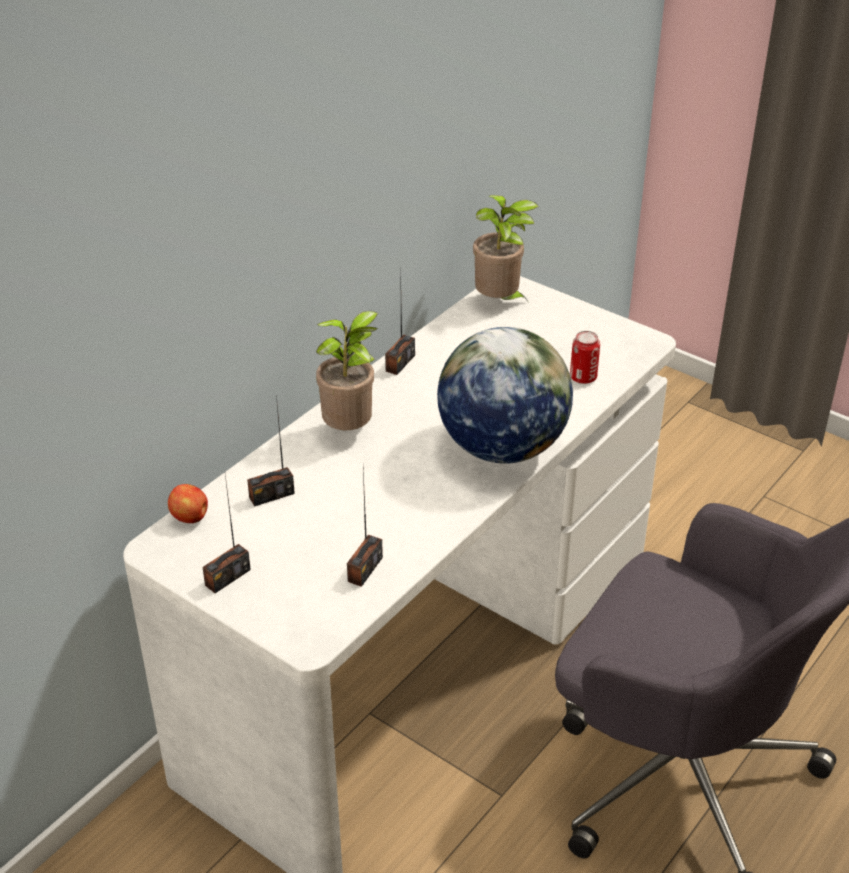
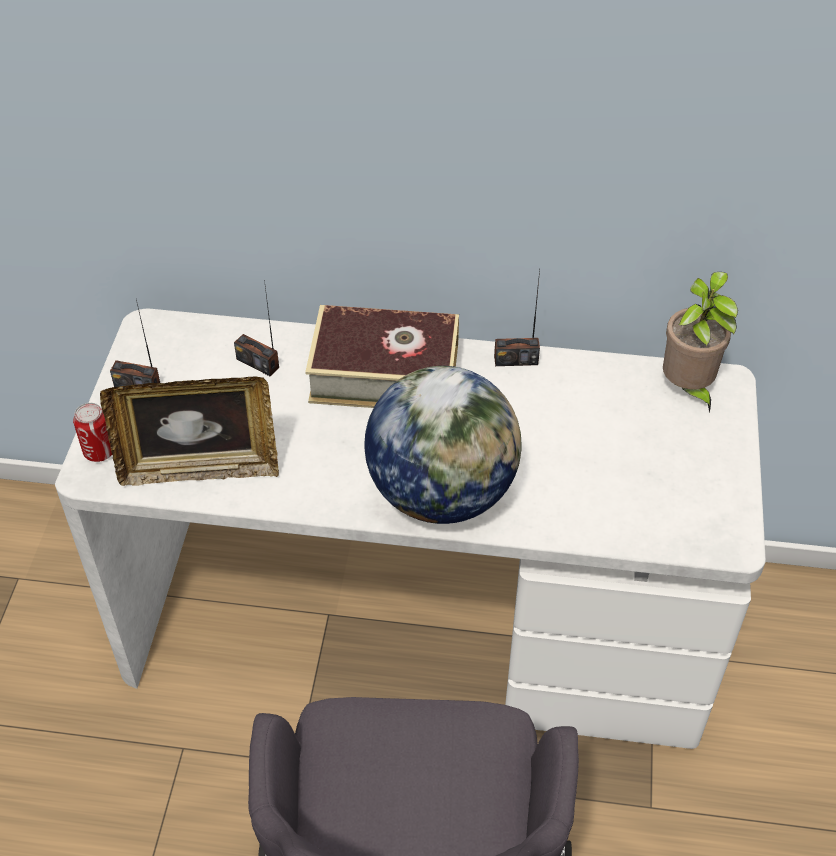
camera: 60 degrees right, 10 degrees up
apple [168,484,208,523] -> none
potted plant [316,311,378,430] -> book [305,305,459,408]
radio [347,470,383,587] -> picture frame [100,377,279,486]
can [570,331,600,384] -> can moved to [73,403,112,462]

